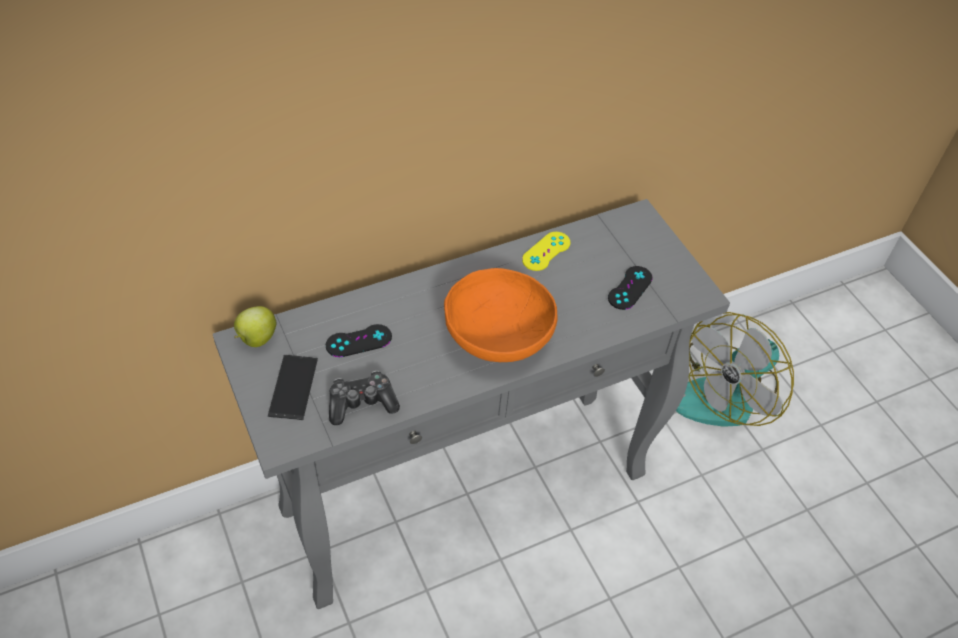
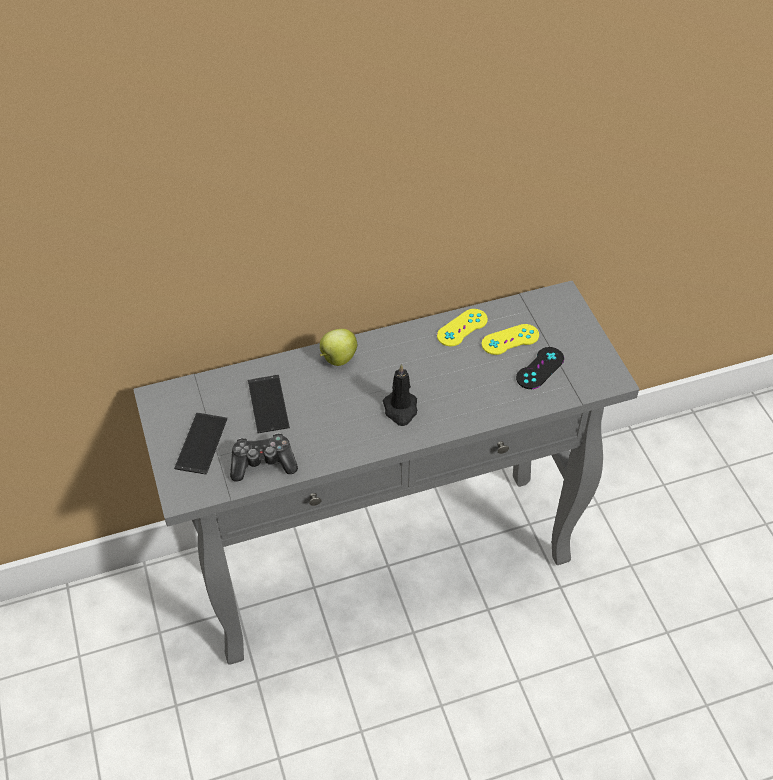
camera: 10 degrees right, 0 degrees up
apple [234,306,277,347] -> apple moved to [320,329,357,366]
black game controller [326,324,392,357] -> phone [248,375,290,434]
orange bowl [444,268,557,362] -> black candle [383,364,417,426]
fan [676,312,794,427] -> none
none -> yellow game controller [482,324,539,355]

